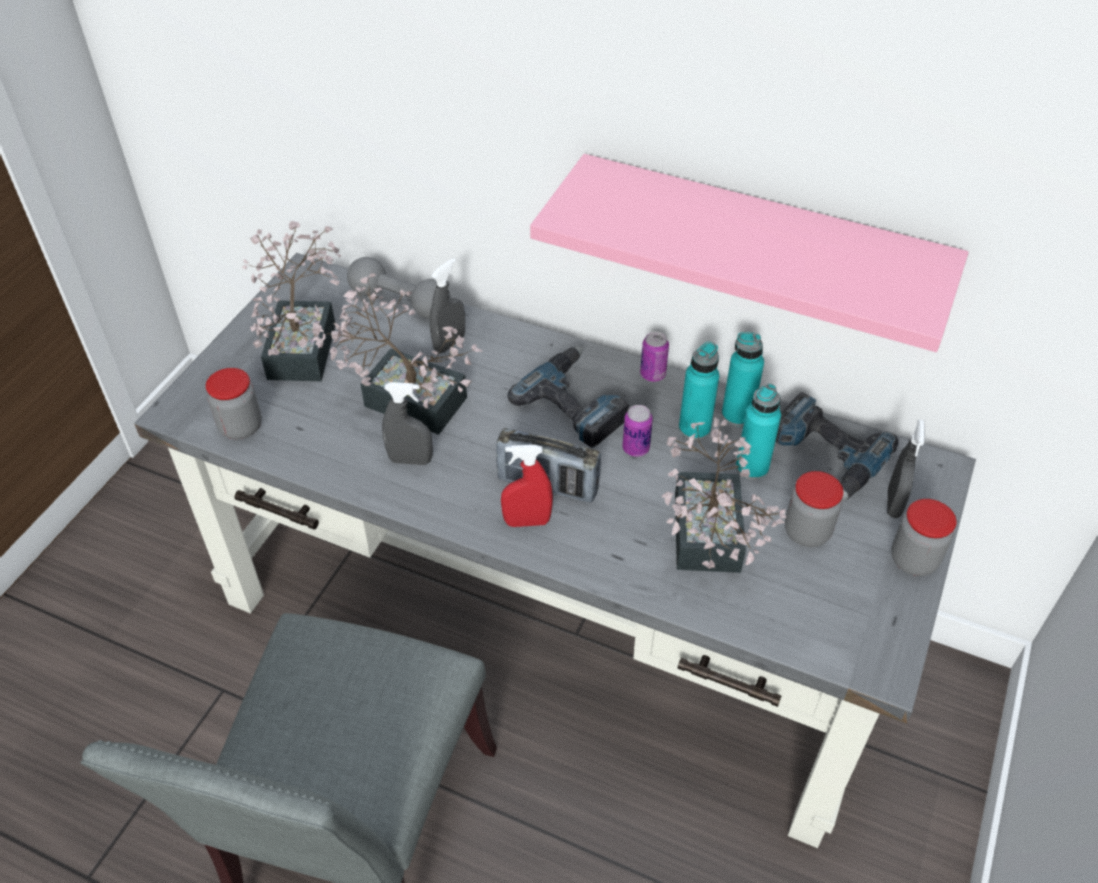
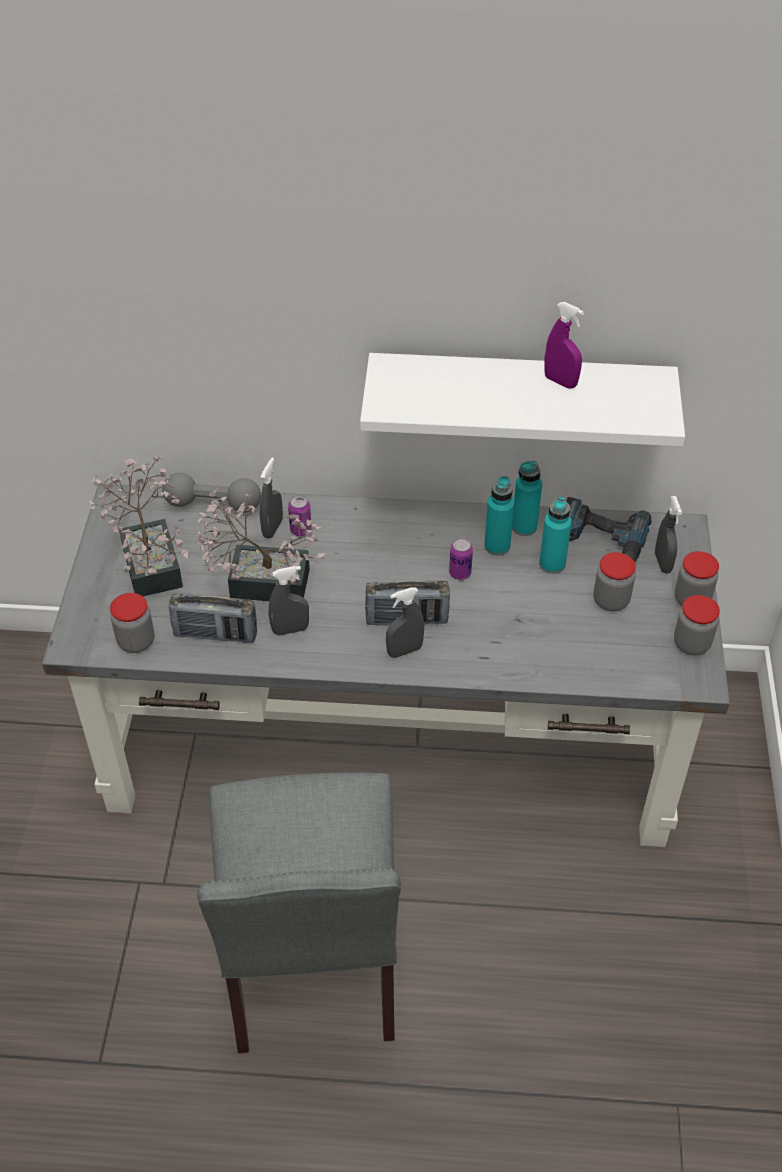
camera: 20 degrees left, 0 degrees up
red spray bottle [501,445,553,527] -> grey spray bottle [386,587,424,658]
power drill [507,346,630,448] -> none
pink shelf [530,154,969,352] -> white shelf [360,353,685,446]
can [640,332,669,382] -> can moved to [288,495,312,536]
potted plant [662,417,786,573] -> none
none -> radio [169,594,257,643]
none -> purple spray bottle [544,302,584,388]
none -> jar [674,595,720,656]

